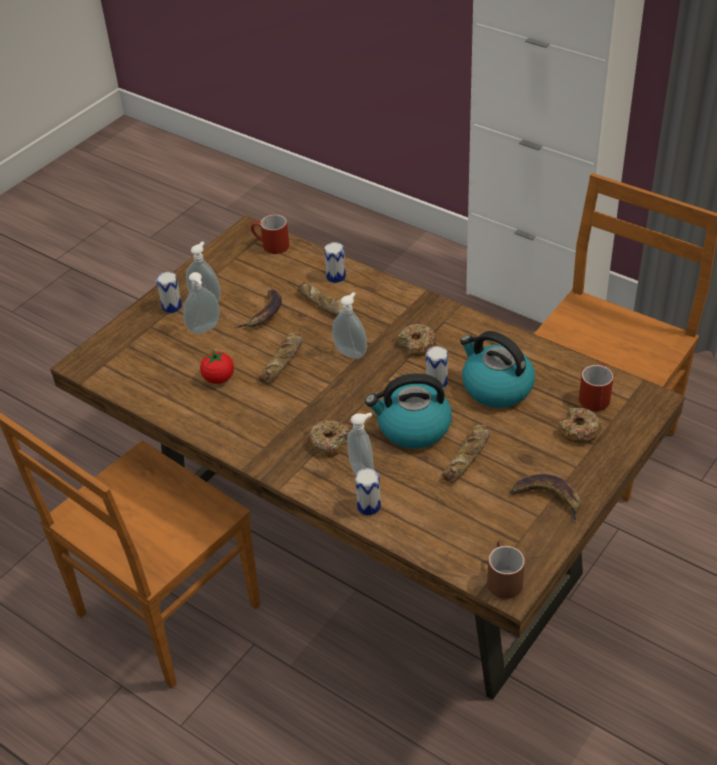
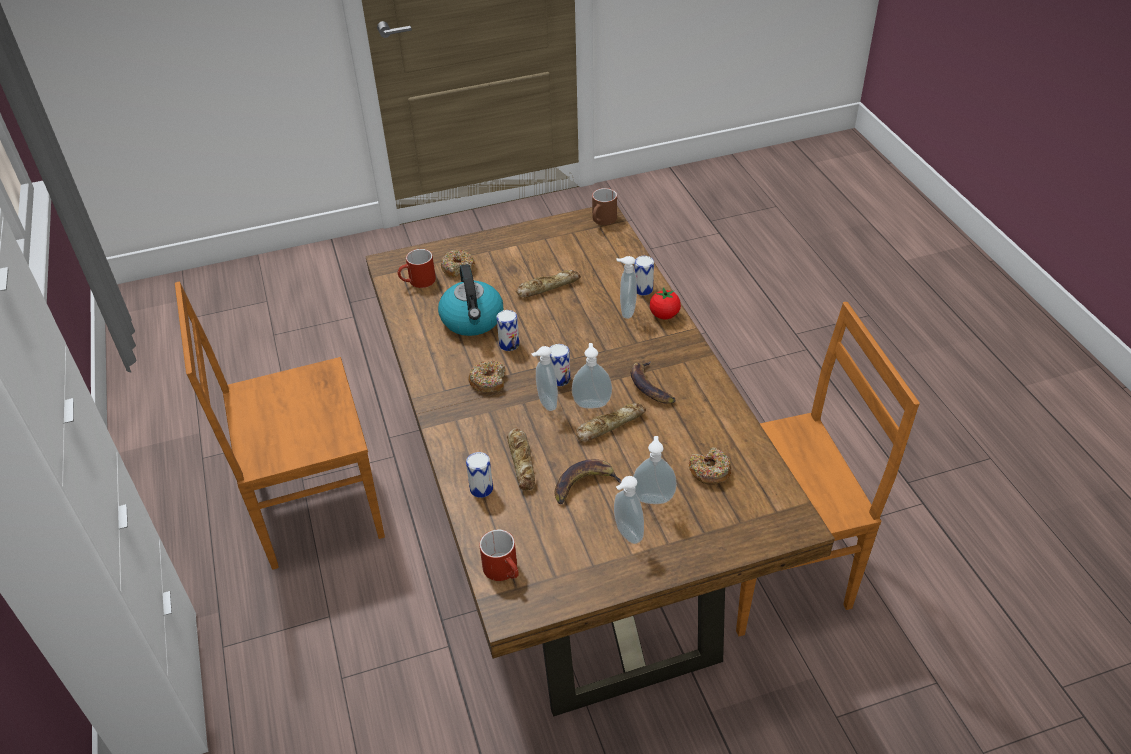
camera: 145 degrees left, 0 degrees up
can [156,272,182,313] -> can moved to [549,344,570,386]
tomato [200,350,234,384] -> tomato moved to [650,287,681,319]
donut [308,420,349,457] -> donut moved to [689,448,732,485]
kettle [365,373,452,449] -> none
banana [510,474,581,524] -> banana moved to [630,362,676,404]
none -> soap dispenser [572,343,612,408]

